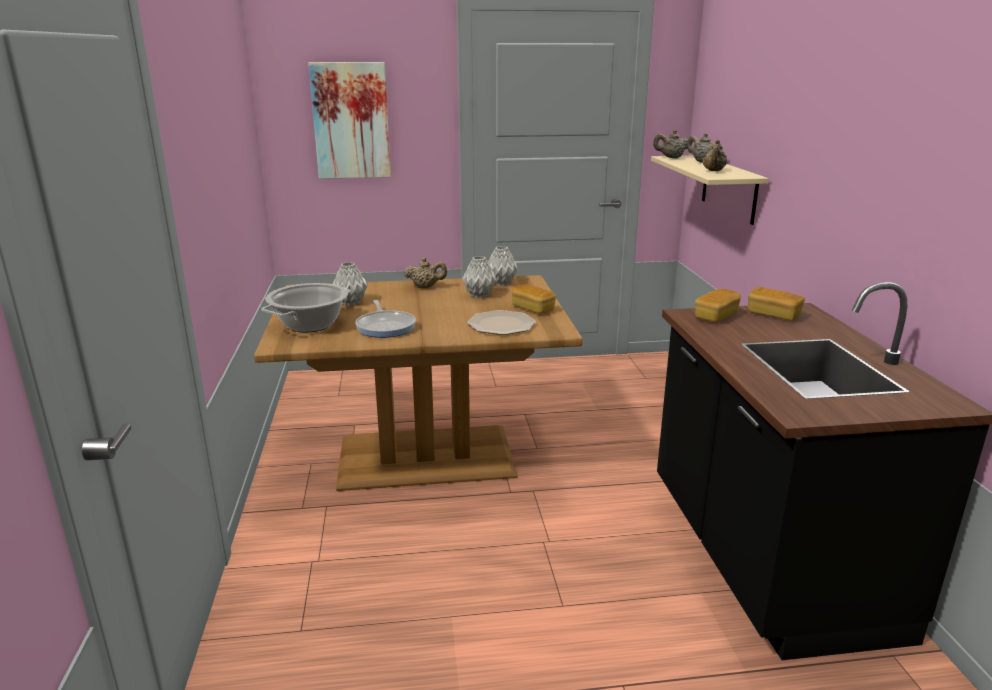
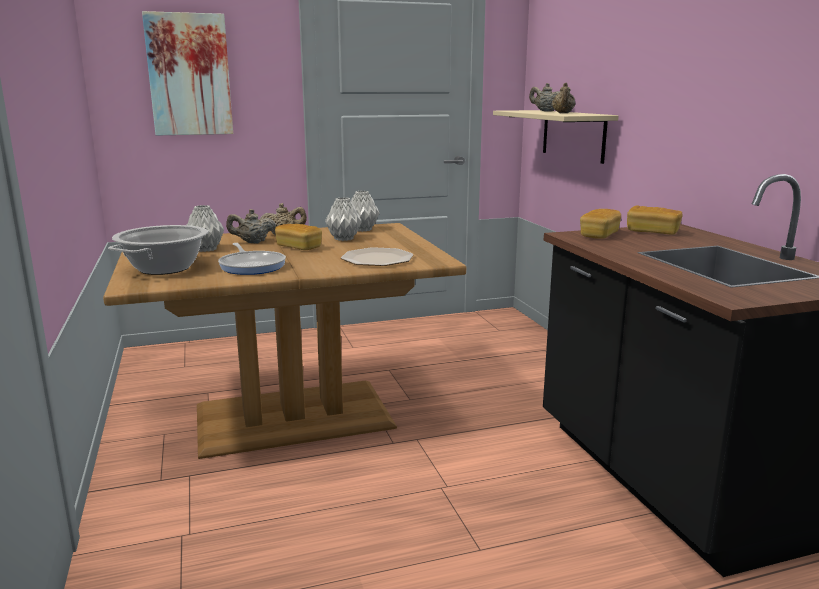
camera: 10 degrees left, 5 degrees down
bread [512,284,556,314] -> bread moved to [275,224,322,250]
beige teapot [653,130,688,159] -> beige teapot moved to [226,209,276,243]

